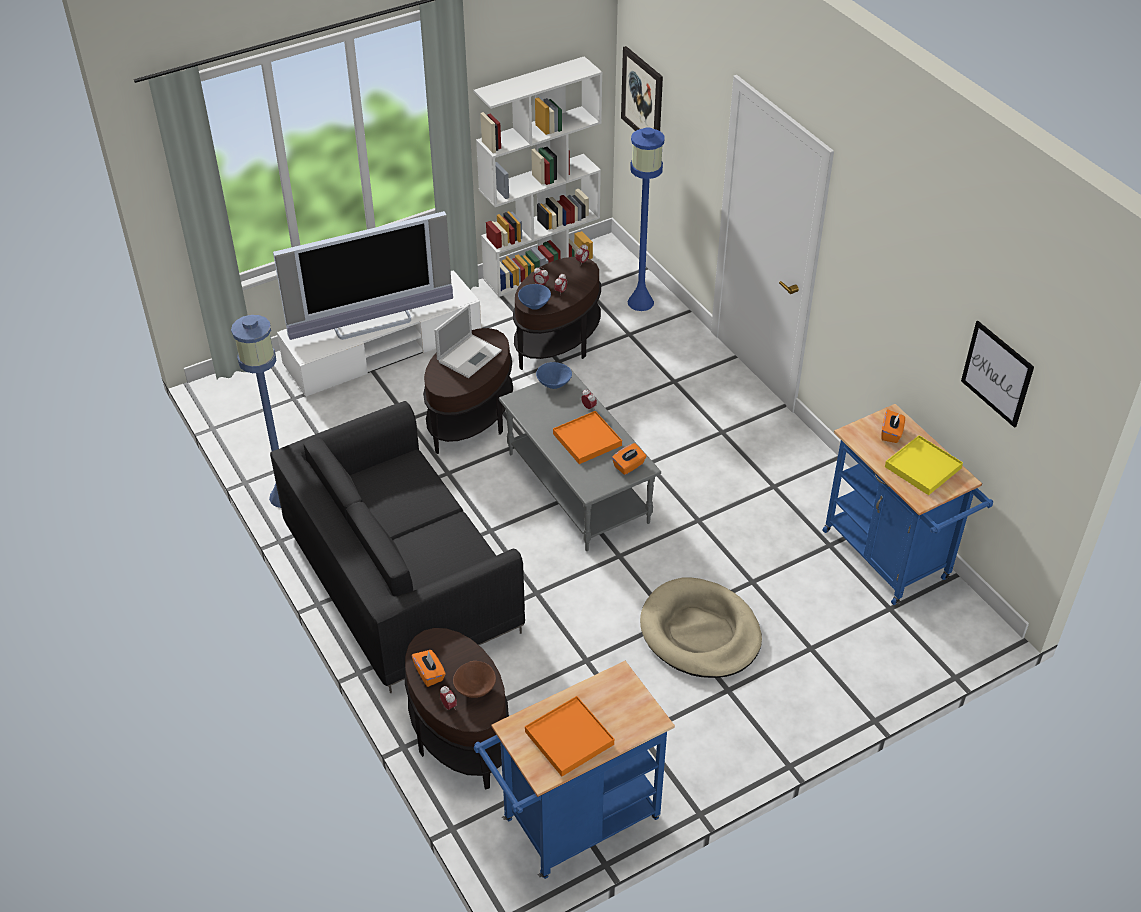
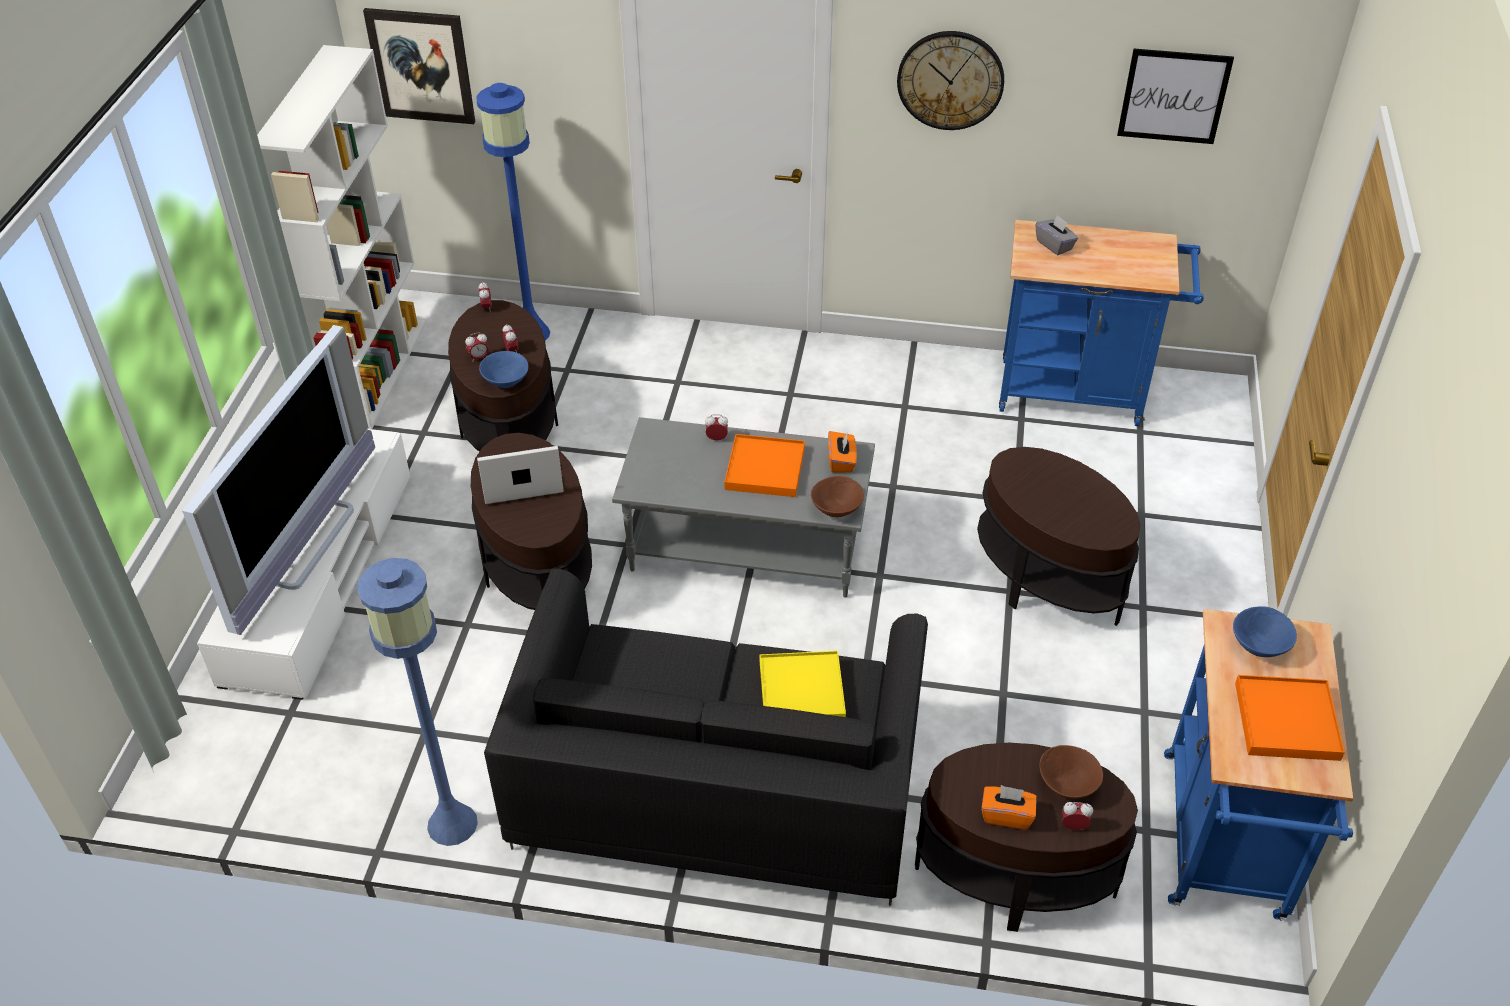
camera: 50 degrees left, 0 degrees up
laptop [434,304,502,378] -> laptop turned 90 degrees counterclockwise [477,446,564,504]
blue bowl [536,362,572,389] -> blue bowl moved to [1233,606,1297,657]
beige dog bed [640,577,762,678] -> brown side table [977,447,1140,626]
orange tissue box [881,409,905,443] -> grey tissue box [1035,215,1078,255]
yellow tray [885,435,963,495] -> yellow tray moved to [760,651,846,717]
none -> brown bowl [811,476,864,517]
none -> wall clock [897,31,1004,130]

